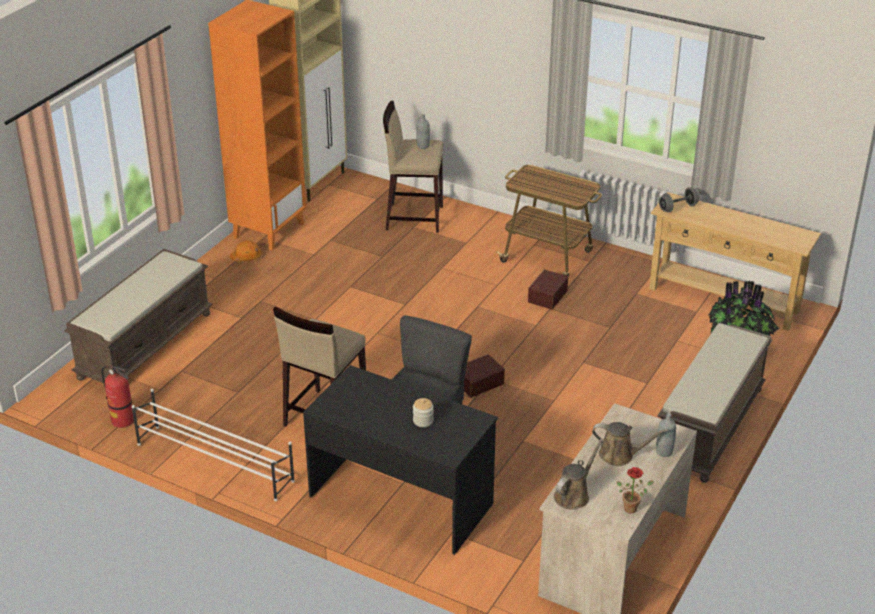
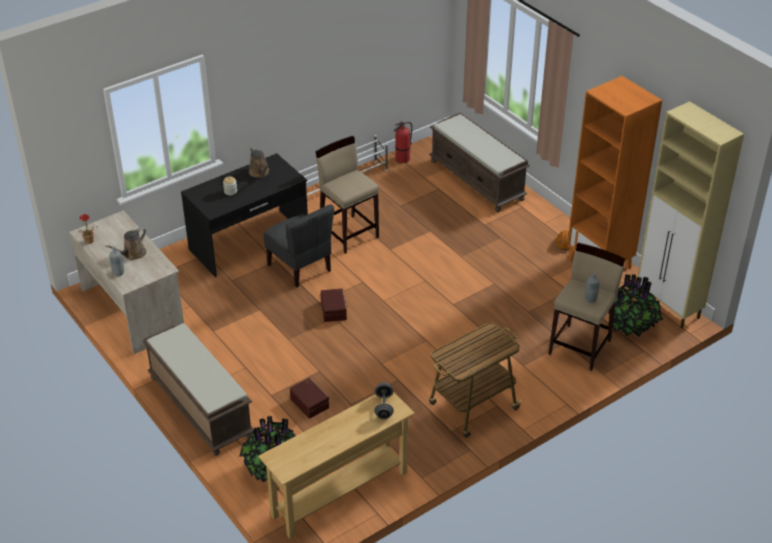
camera: 115 degrees right, 5 degrees up
brown storage box [528,269,568,310] -> brown storage box moved to [290,378,329,419]
brown watering can [554,438,603,509] -> brown watering can moved to [249,147,269,178]
none -> potted plant [608,274,663,337]

